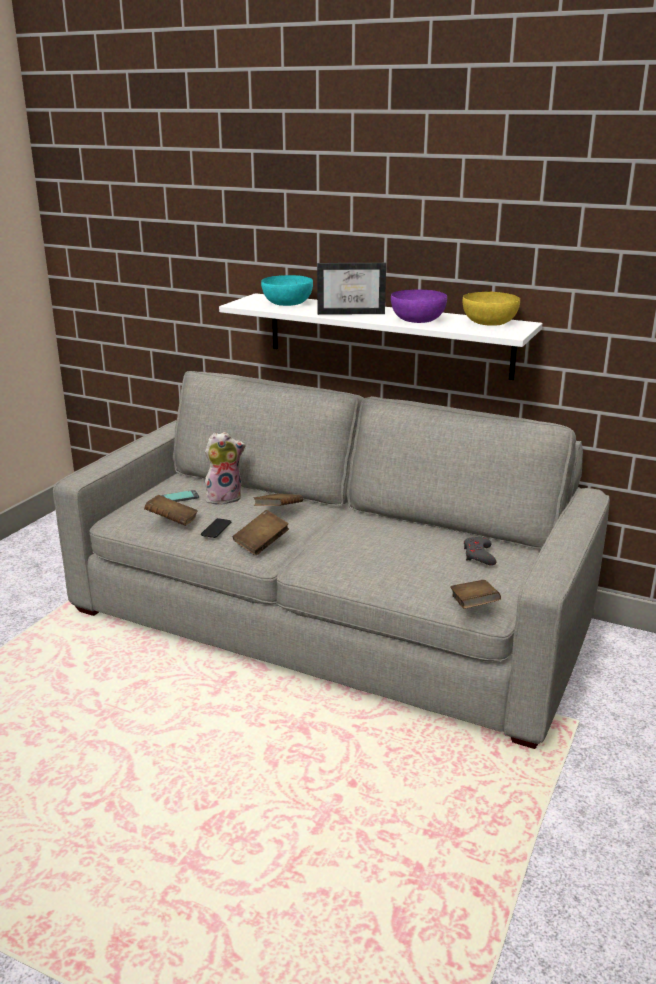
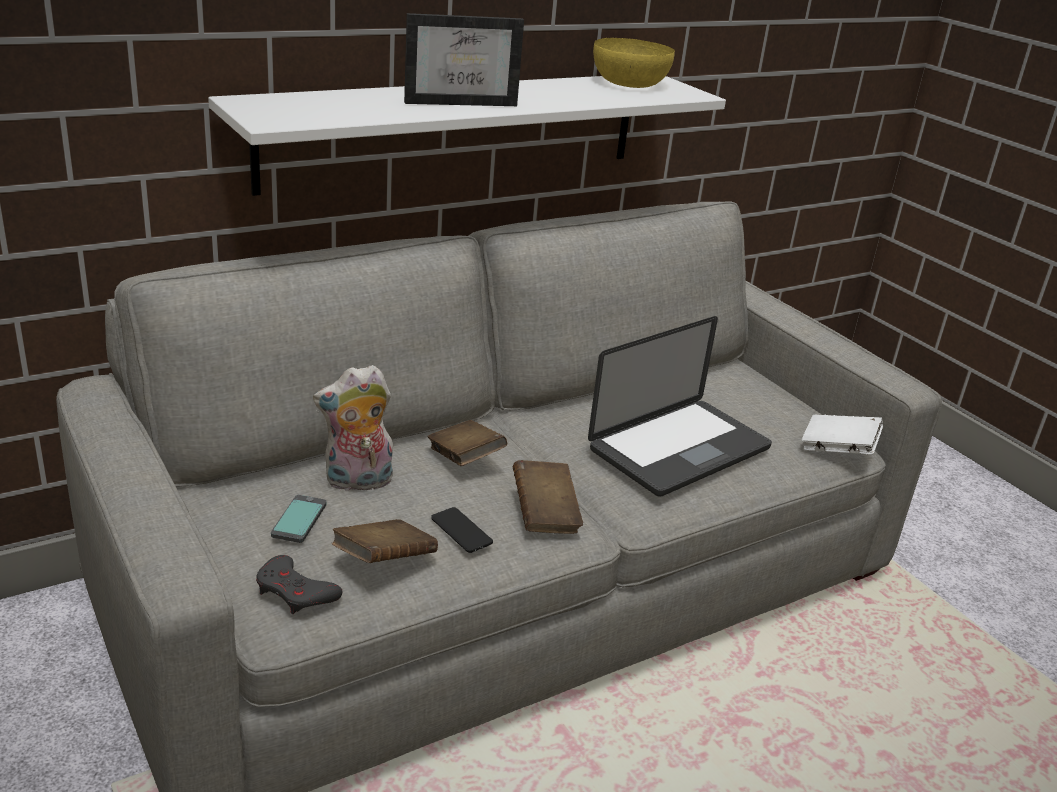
camera: 60 degrees left, 5 degrees up
plush toy [205,432,245,505] -> plush toy turned 120 degrees counterclockwise [313,365,393,493]
turquoise bowl [261,275,313,306] -> none
picture frame [317,263,386,315] -> picture frame turned 45 degrees clockwise [404,13,524,106]
purple bowl [391,290,447,323] -> none
brown book [450,580,501,609] -> white book [802,415,883,455]
grey game controller [464,537,496,566] -> grey game controller moved to [256,555,342,614]
none -> laptop [588,316,772,497]

